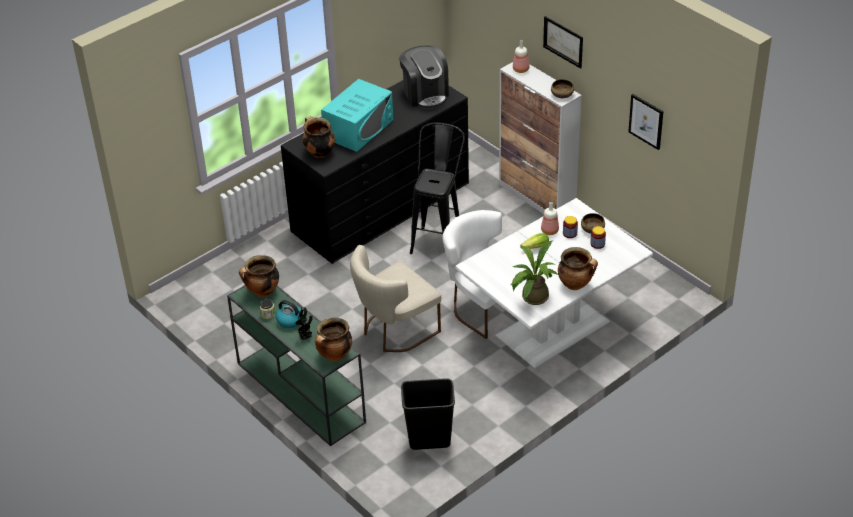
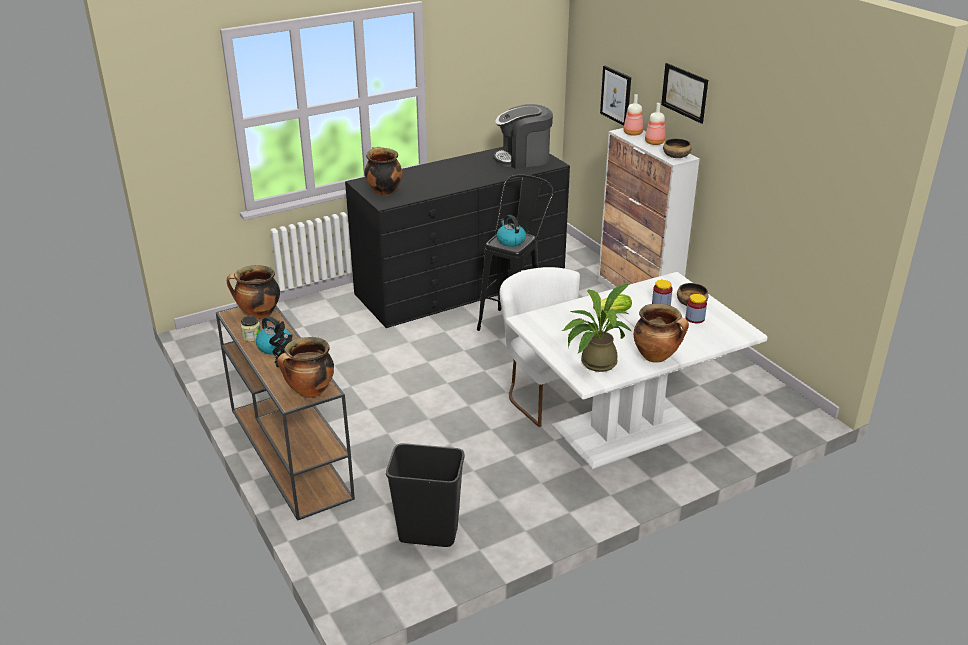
camera: 10 degrees right, 10 degrees down
green console table [227,285,366,446] -> brown console table [216,306,355,521]
turquoise microwave [321,79,393,152] -> none
beige chair [350,245,441,352] -> none
coffee machine [399,45,449,109] -> coffee machine turned 90 degrees clockwise [494,104,553,169]
bottle [541,202,559,235] -> bottle moved to [645,103,665,145]
picture [628,94,663,150] -> picture moved to [600,66,631,125]
none -> kettle [497,215,526,247]

